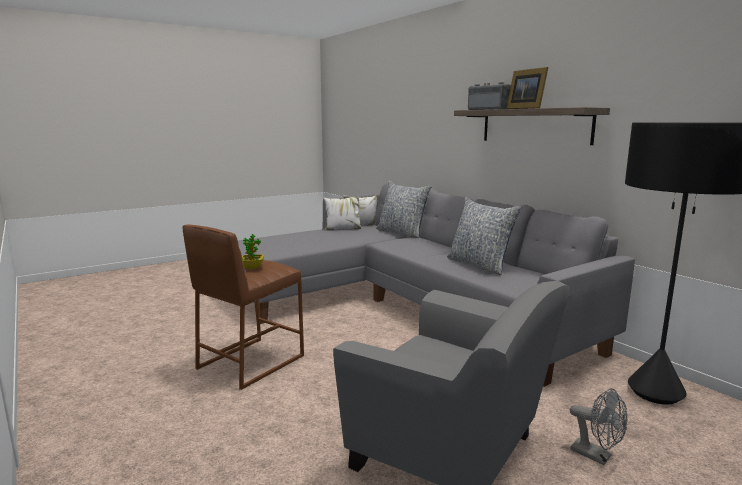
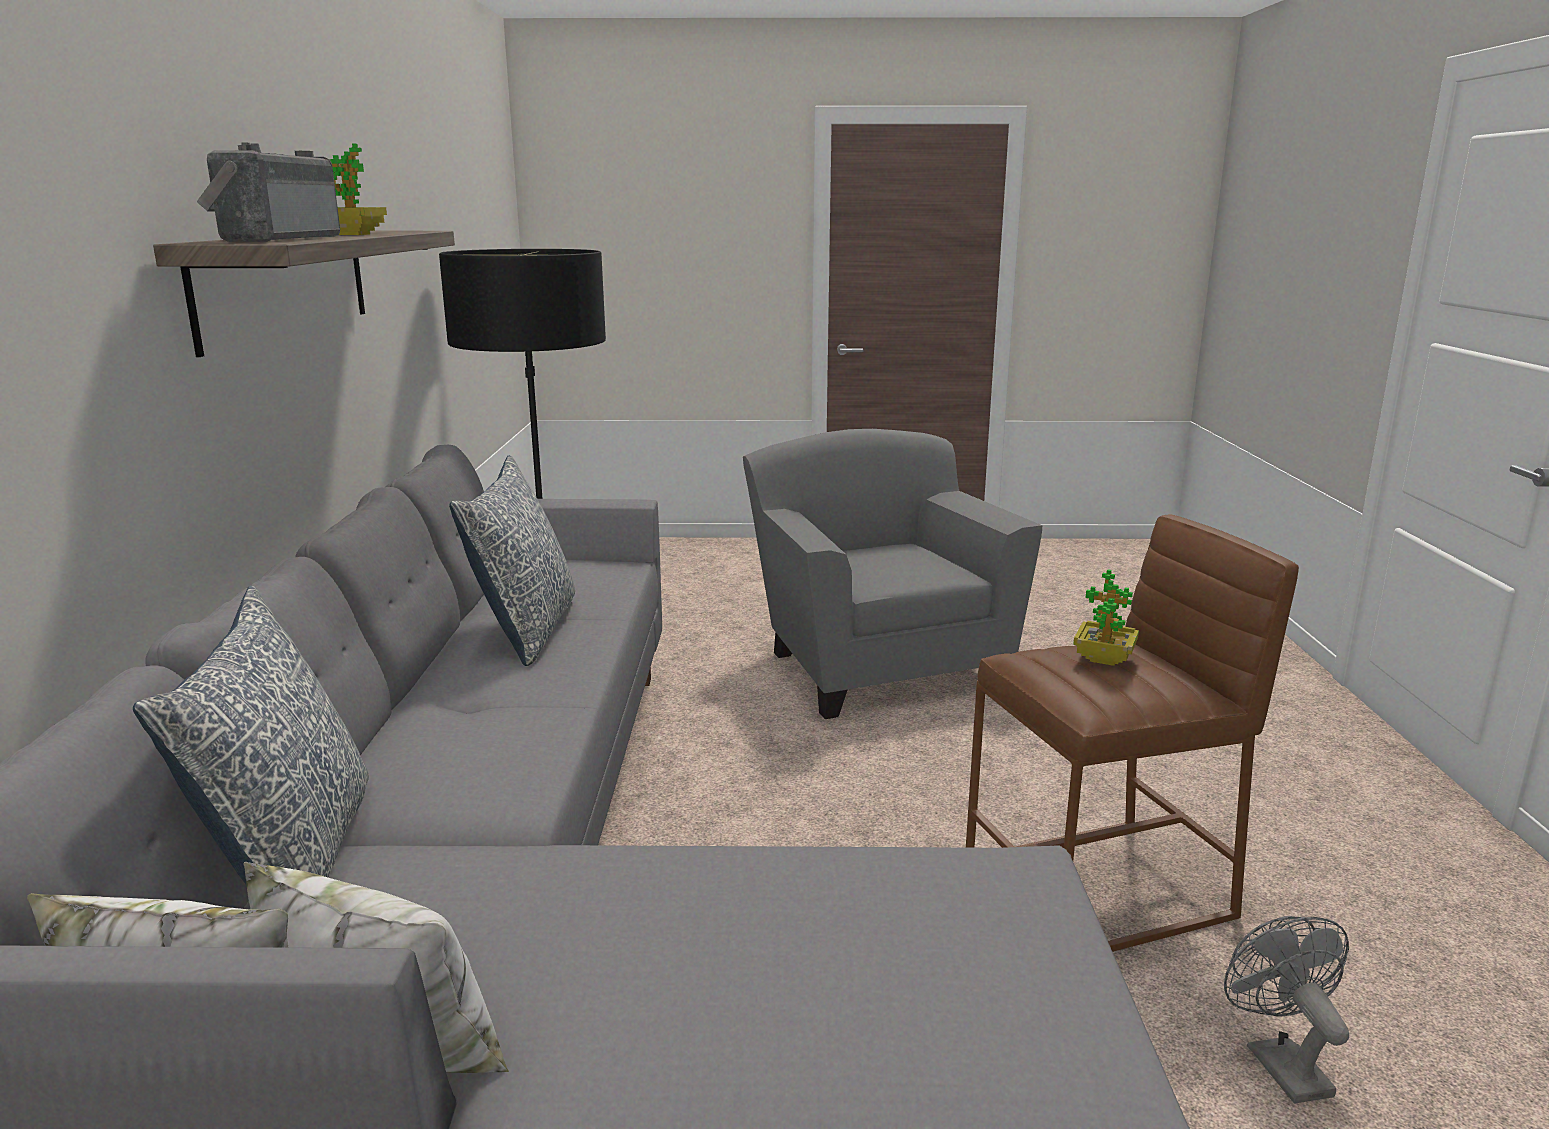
camera: 145 degrees left, 5 degrees up
picture frame [506,67,549,109] -> potted plant [330,144,387,235]
grey fan [570,388,628,465] -> grey fan moved to [1224,916,1349,1103]

